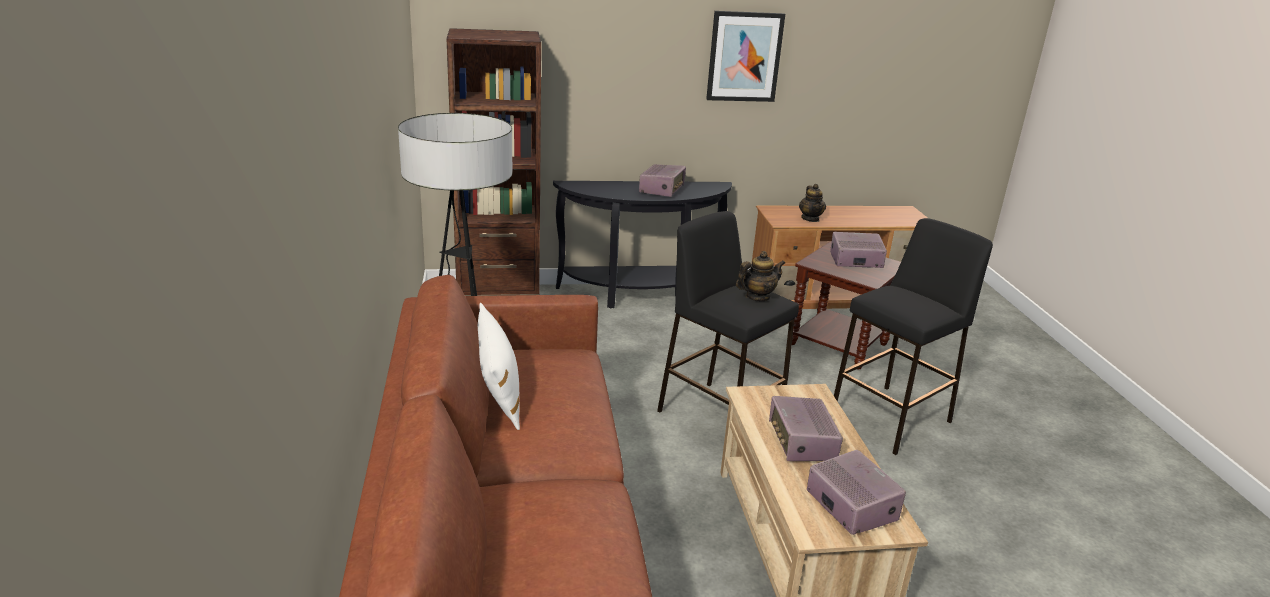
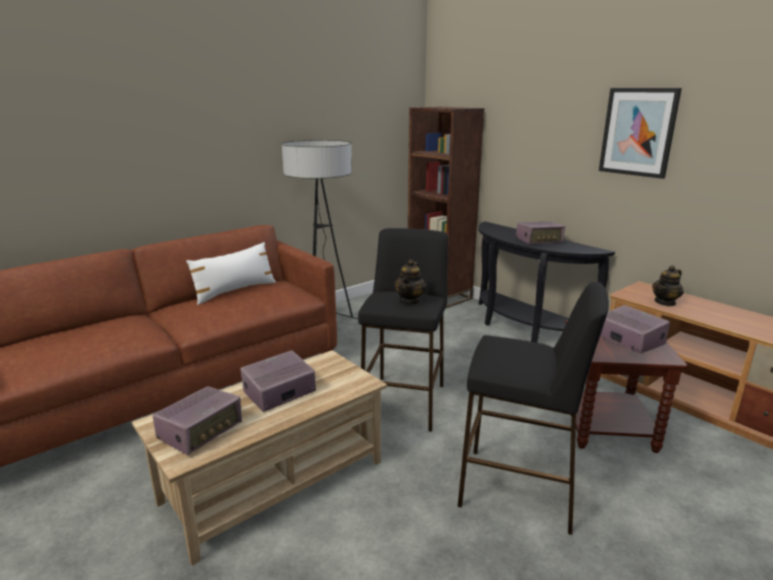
camera: 60 degrees right, 5 degrees down
teapot [736,251,785,301] -> teapot turned 75 degrees clockwise [394,259,426,305]

